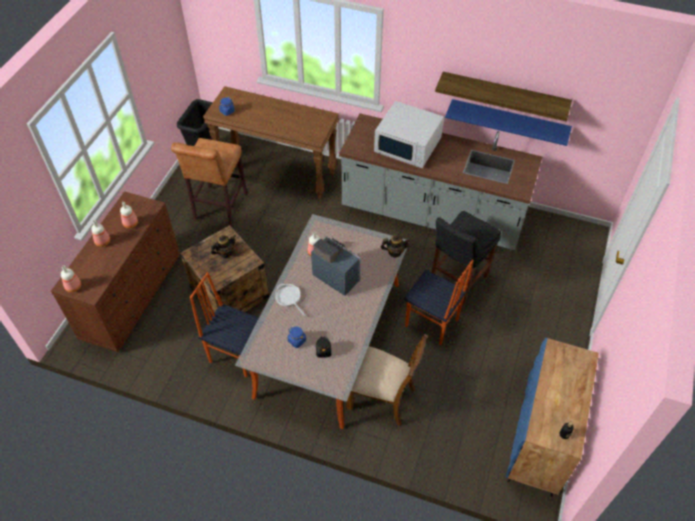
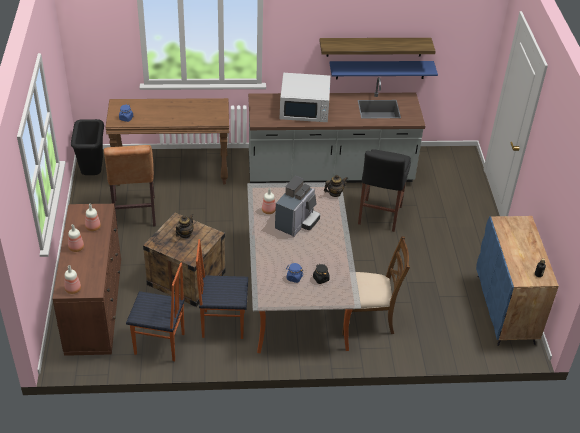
camera: 25 degrees left, 10 degrees down
frying pan [275,284,306,317] -> none
coffee machine [311,236,361,296] -> coffee machine turned 105 degrees clockwise [275,176,320,237]
chair [404,259,474,346] -> chair moved to [126,263,185,361]

